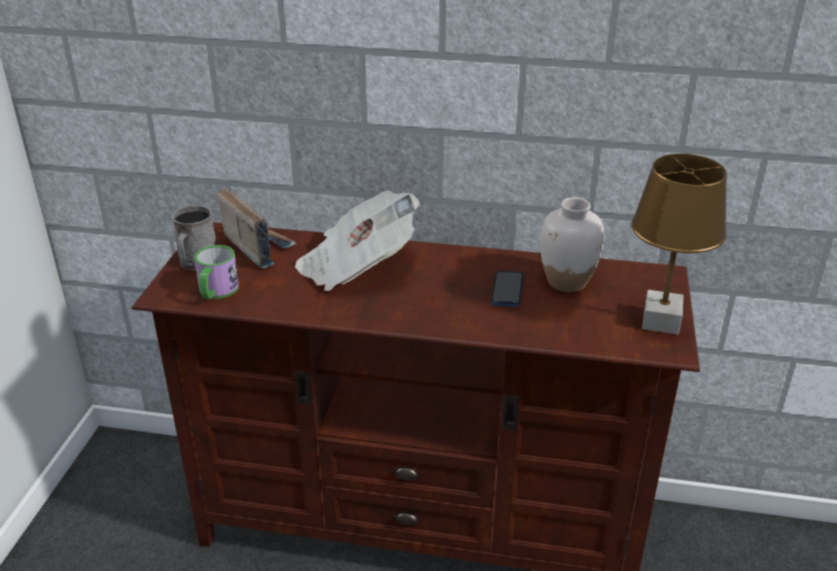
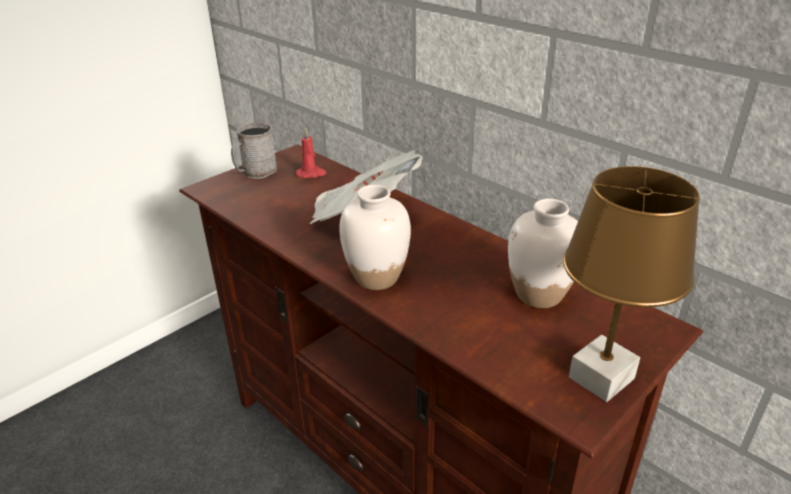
camera: 35 degrees right, 0 degrees up
mug [194,245,239,299] -> none
radio [217,188,297,269] -> red candle [296,129,327,178]
phone [491,271,524,306] -> none
none -> white vase [339,185,411,290]

